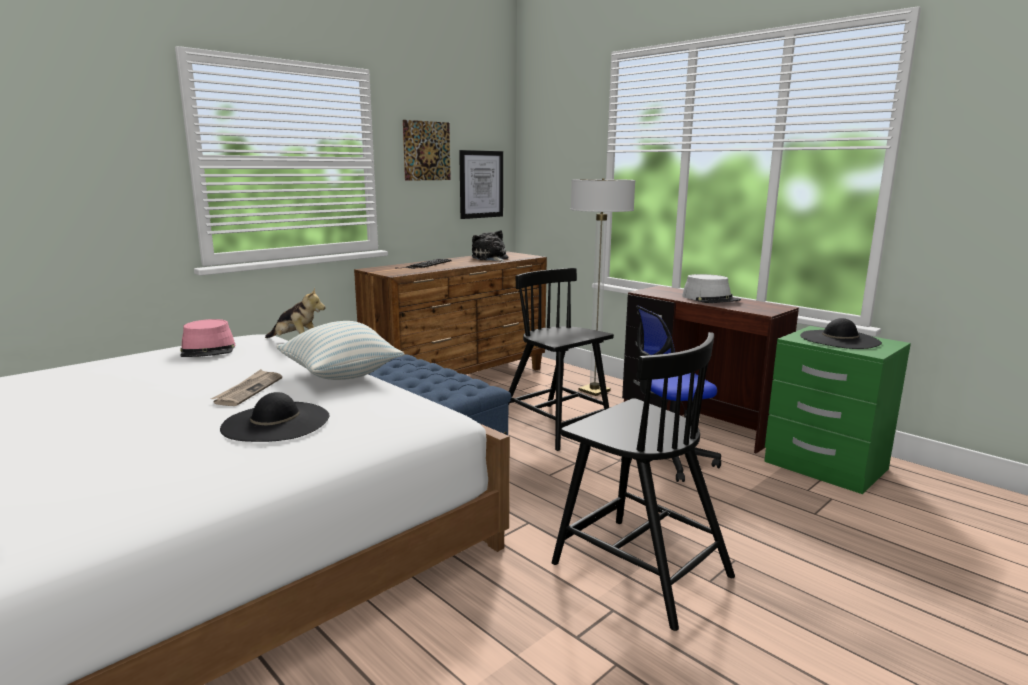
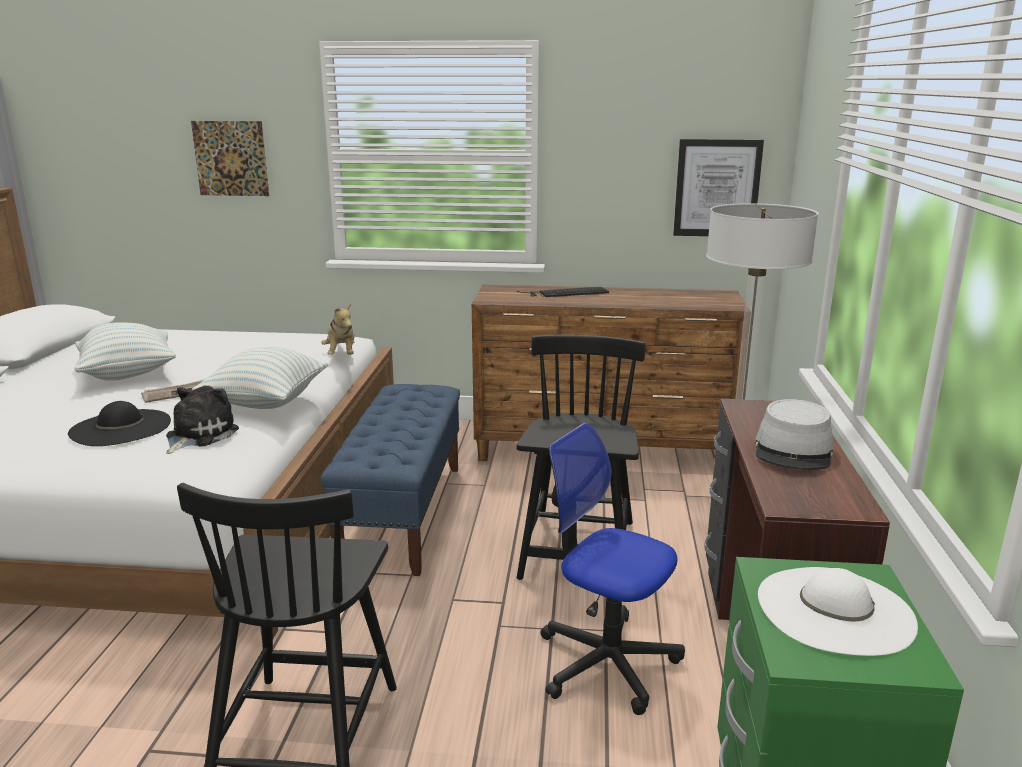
camera: 50 degrees right, 5 degrees up
pink hat [180,319,236,357] -> none
picture [403,120,451,181] -> picture moved to [191,121,269,196]
plush toy [472,230,508,262] -> plush toy moved to [166,385,239,454]
black hat [800,318,882,349] -> white hat [758,567,918,656]
none -> pillow [75,323,176,381]

